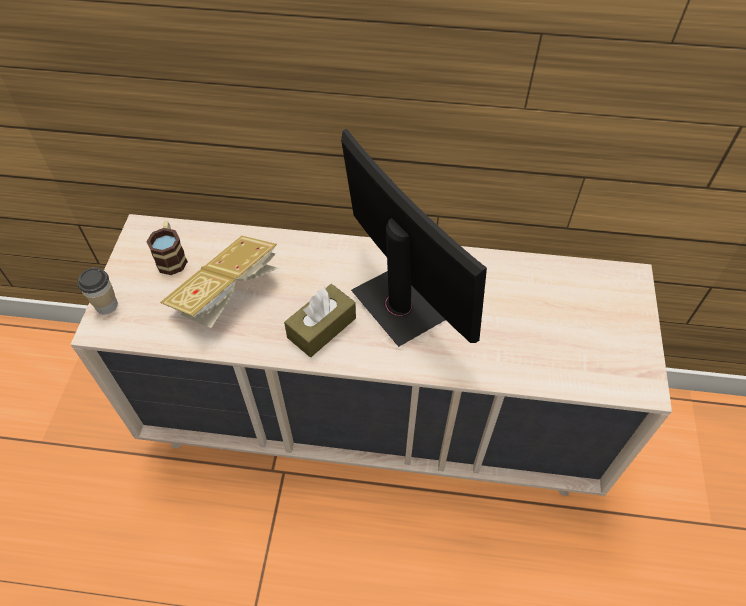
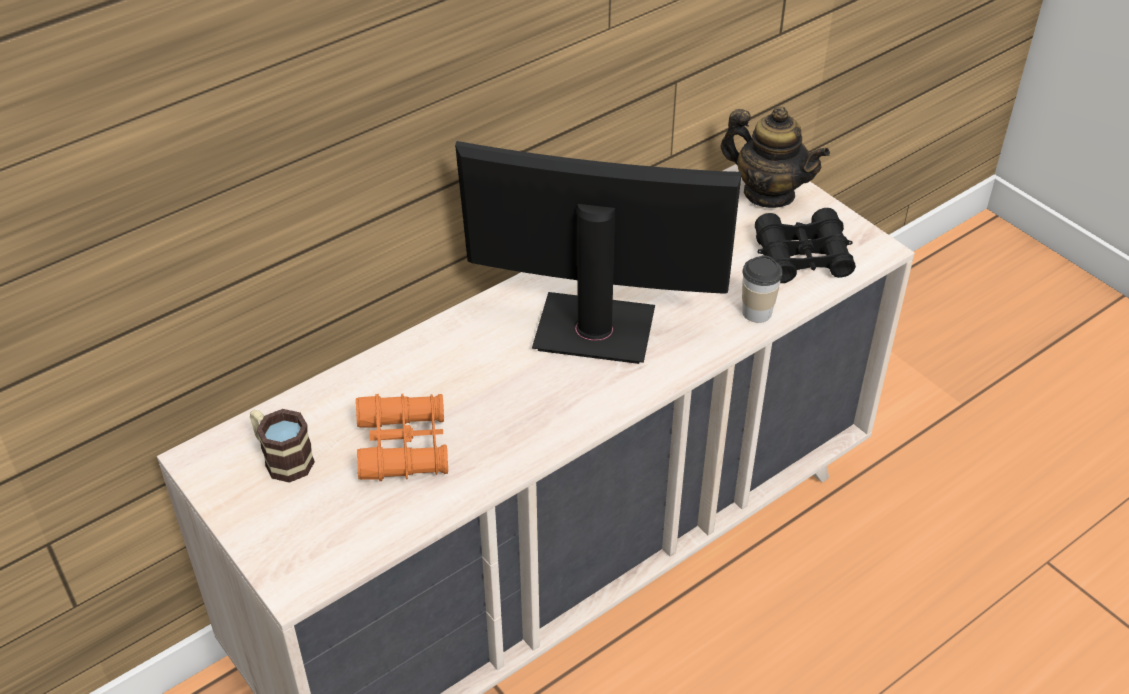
camera: 45 degrees left, 10 degrees down
cup [78,268,118,314] -> cup moved to [742,255,782,323]
book [160,236,279,328] -> orange binoculars [356,394,448,481]
brown tissue box [284,284,356,357] -> none
none -> teapot [720,106,830,208]
none -> black binoculars [755,208,856,283]

